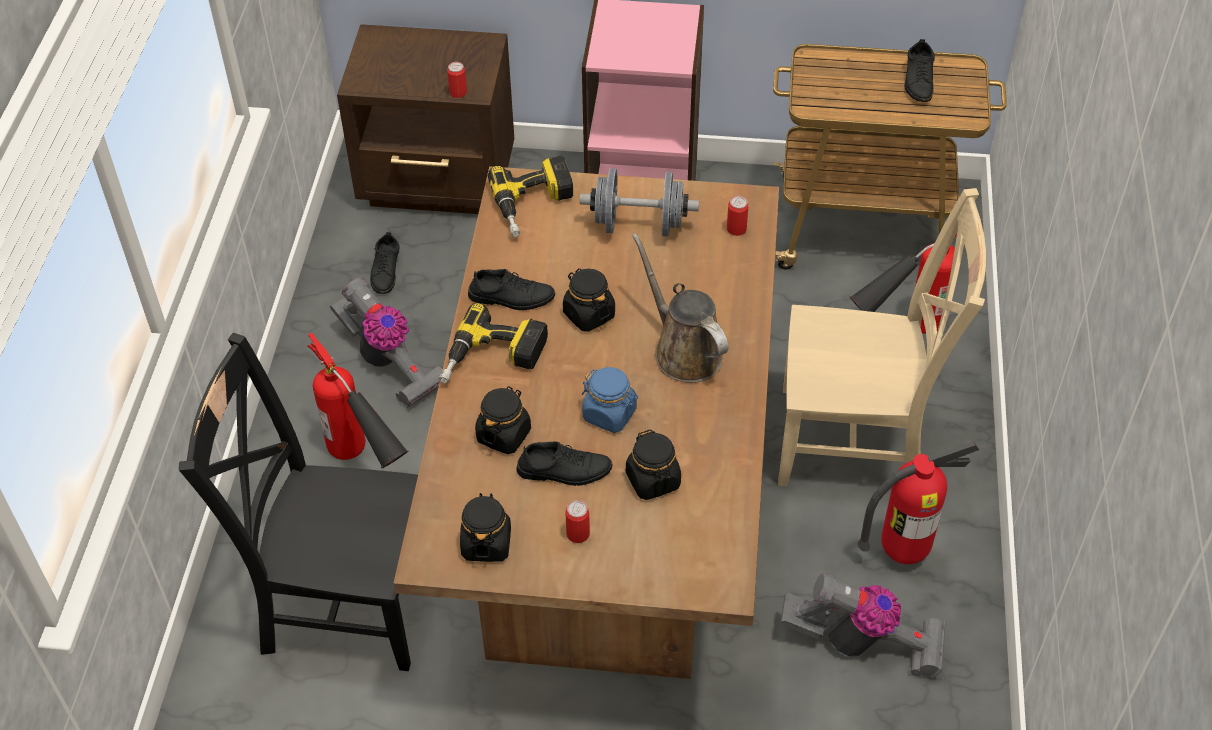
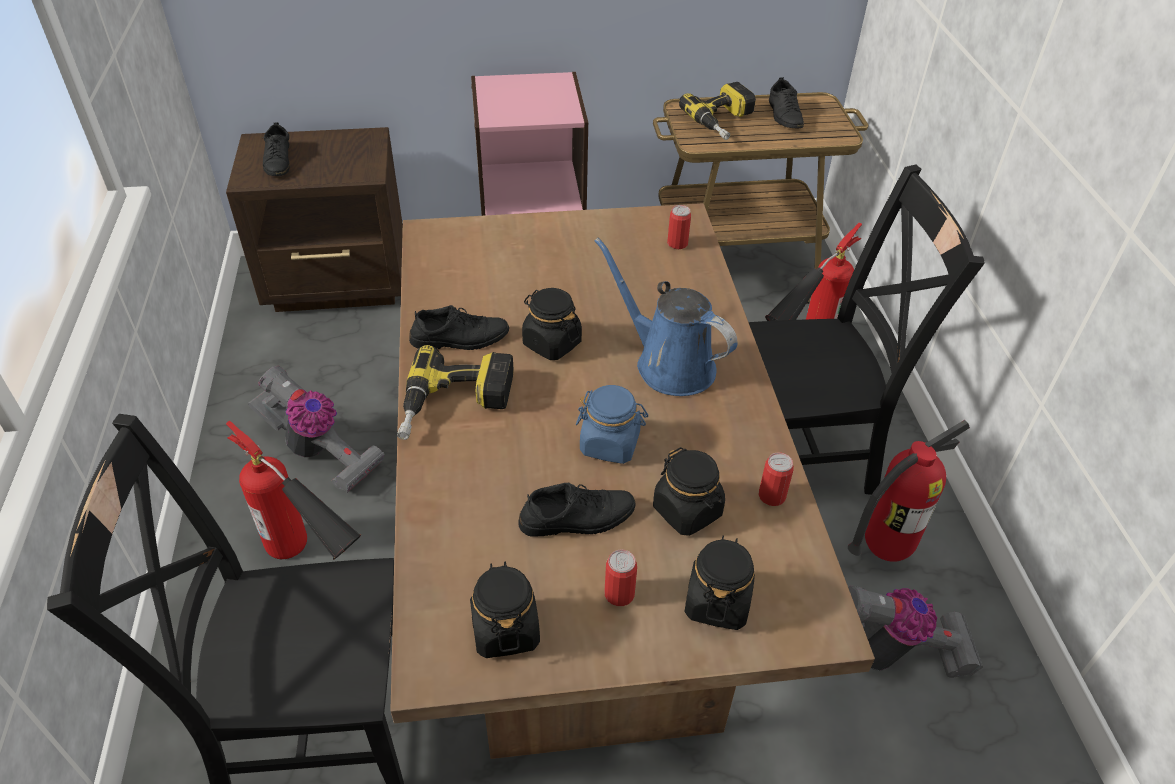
camera: 15 degrees left, 5 degrees down
black shoe [370,232,399,294] -> black shoe moved to [263,122,290,176]
can [447,62,467,98] -> can moved to [758,452,794,506]
black jar [475,386,531,454] -> black jar moved to [684,535,755,630]
power drill [488,156,573,237] -> power drill moved to [679,82,756,140]
grey dumbbell [580,168,699,237] -> none
brown watering can [632,233,728,383] -> blue watering can [595,237,737,396]
beige chair [778,188,986,486] -> black chair [749,165,985,495]

